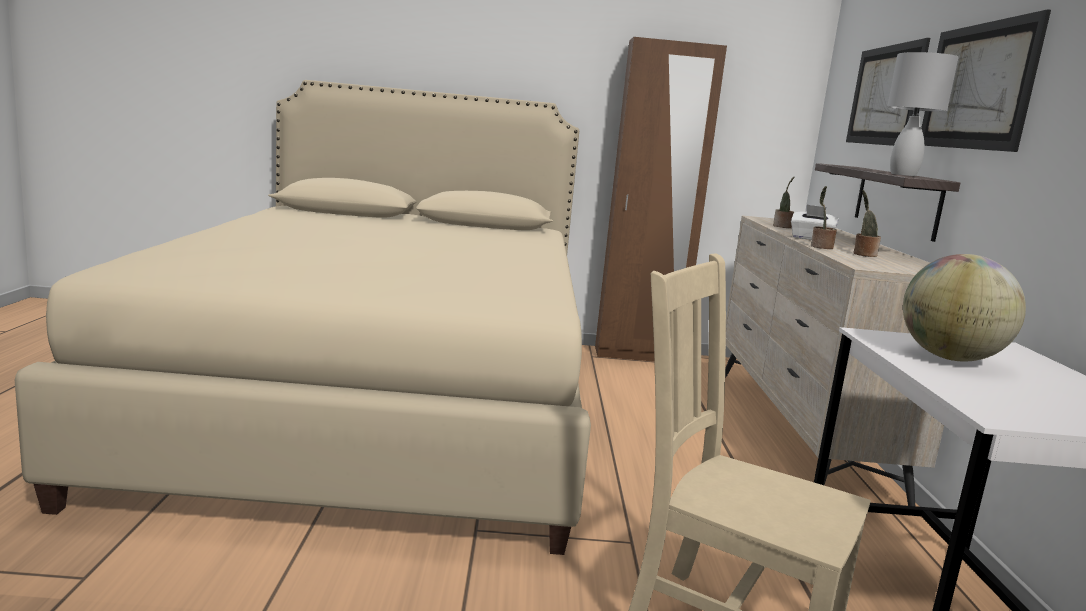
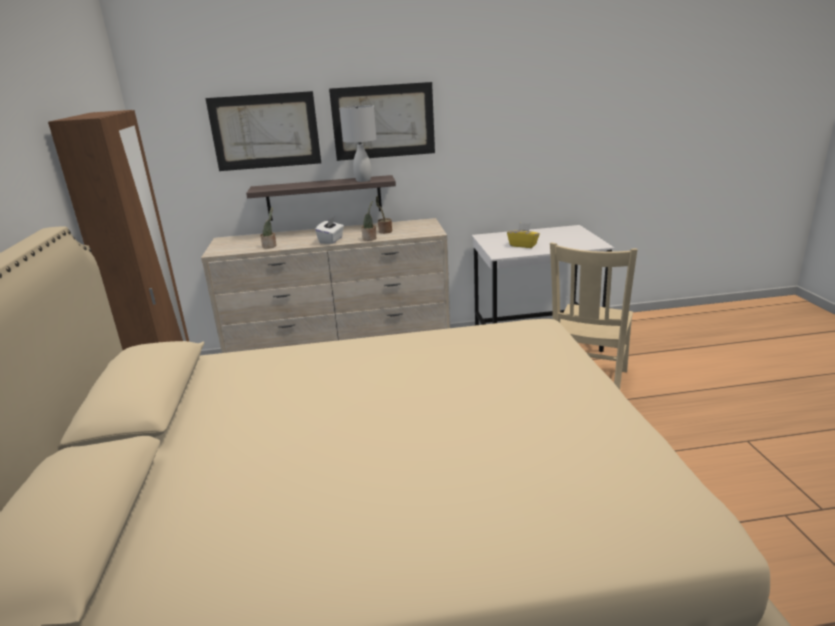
camera: 95 degrees left, 10 degrees up
globe [903,254,1026,362] -> yellow tissue box [507,223,540,248]

